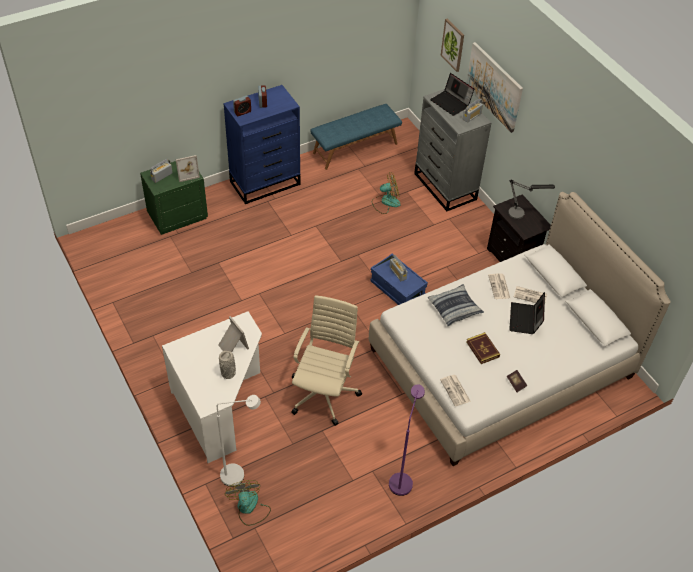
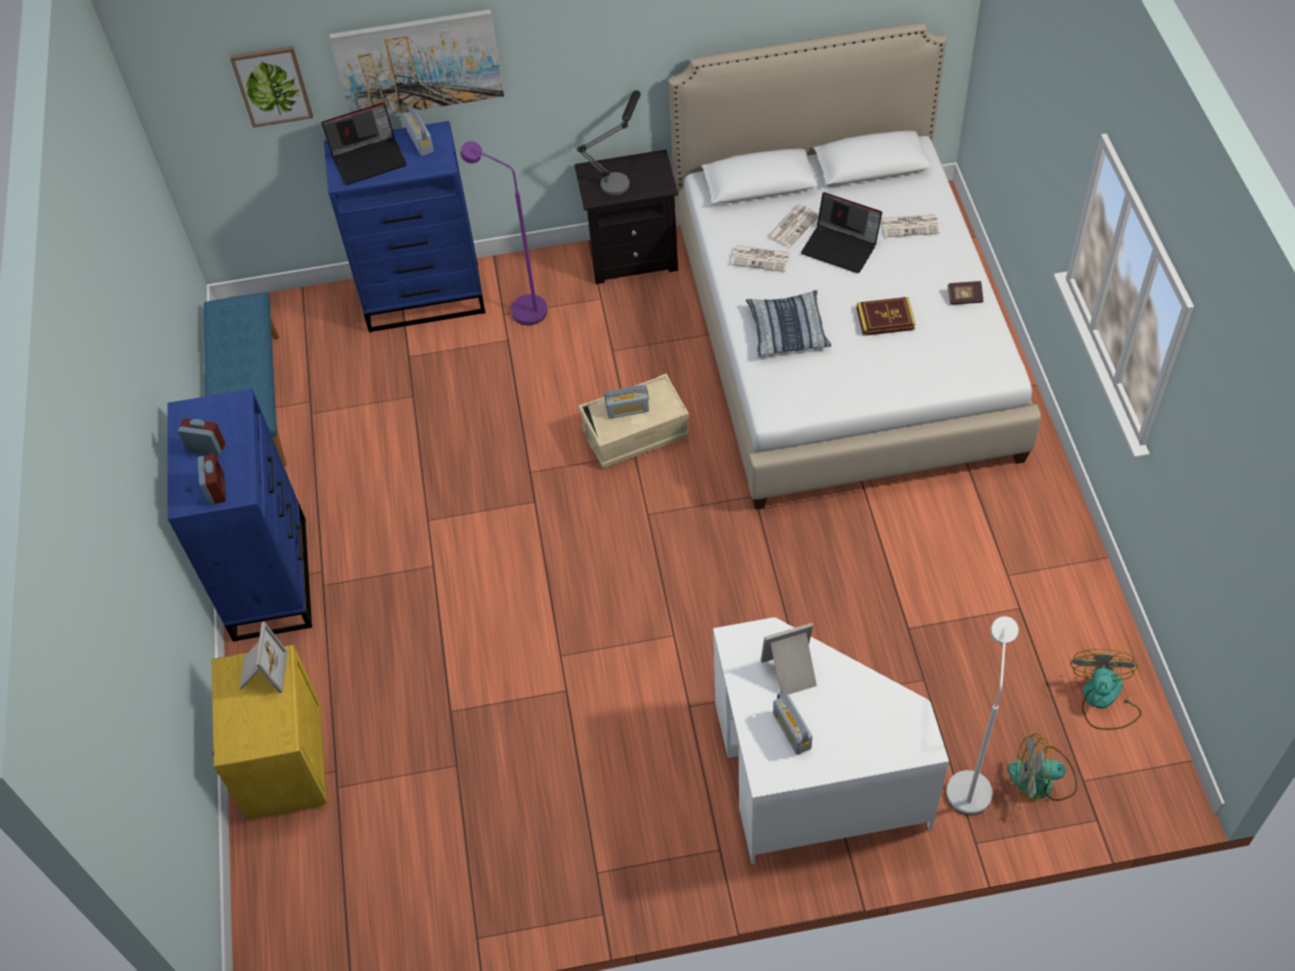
camera: 65 degrees left, 5 degrees up
green nightstand [140,161,208,235] -> yellow nightstand [212,645,327,819]
radio [150,159,172,183] -> radio moved to [773,691,813,755]
grey vase [219,351,236,379] -> none
beige office chair [291,295,362,426] -> none
blue storage box [370,253,428,305] -> beige storage box [578,373,689,469]
fan [372,172,401,214] -> fan moved to [1070,649,1141,730]
purple floor lamp [389,384,425,496] -> purple floor lamp moved to [460,141,547,325]
grey dresser [414,89,492,212] -> blue dresser [324,121,485,332]
newspaper [440,375,471,406] -> newspaper moved to [881,214,940,238]

